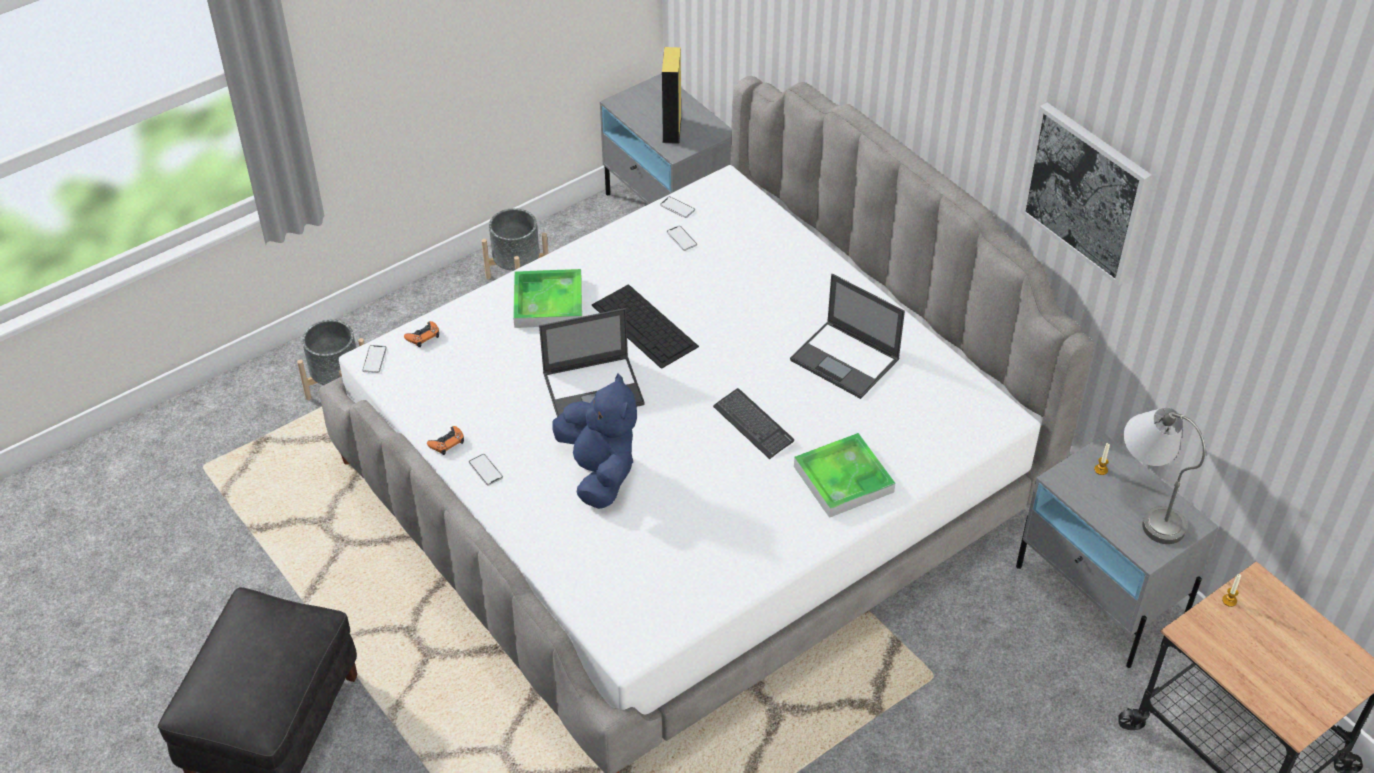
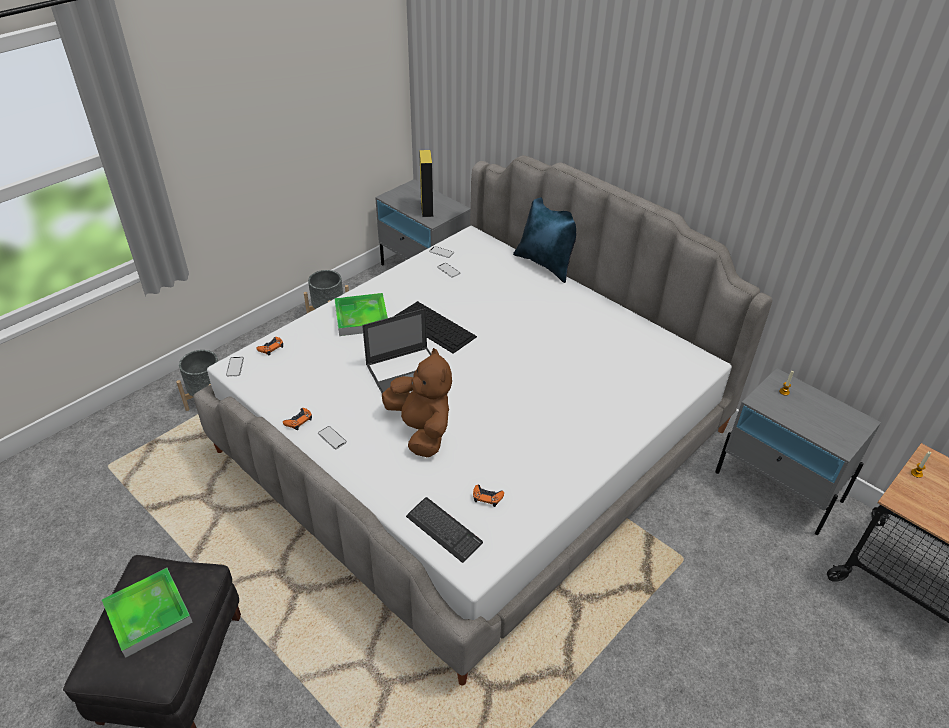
camera: 10 degrees left, 5 degrees down
blue plush toy [552,374,637,509] -> brown plush toy [382,348,452,457]
keyboard [713,388,794,459] -> keyboard moved to [406,497,483,563]
laptop [790,274,905,399] -> none
tray [794,433,895,518] -> tray moved to [102,568,192,658]
picture [1020,102,1152,286] -> none
grey table lamp [1124,407,1206,544] -> none
none -> orange game controller [473,485,504,507]
none -> blue pillow [513,197,576,283]

